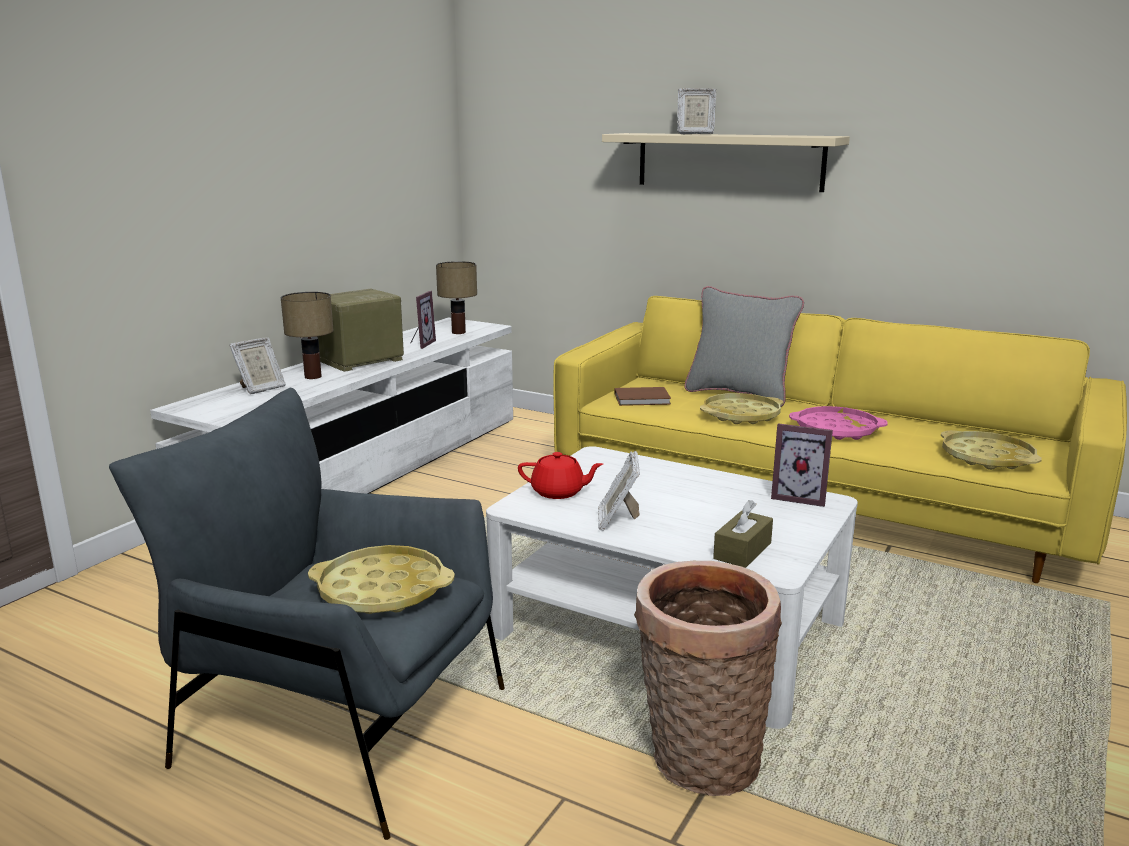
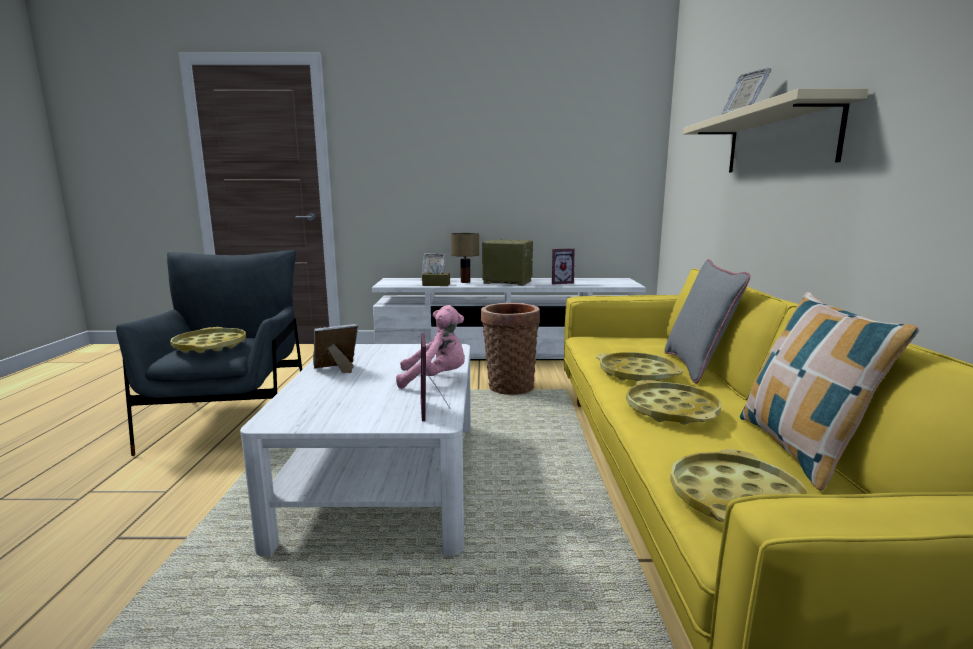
camera: 60 degrees right, 5 degrees down
table lamp [436,261,477,334] -> none
red teapot [518,452,603,499] -> none
brown book [615,387,671,406] -> none
basket [634,561,782,796] -> basket moved to [481,303,540,395]
brown tissue box [713,500,773,568] -> brown tissue box moved to [422,263,450,286]
pink tray [789,406,888,440] -> yellow tray [626,380,721,425]
none -> pink plush toy [396,305,465,389]
none -> pillow [740,292,919,491]

